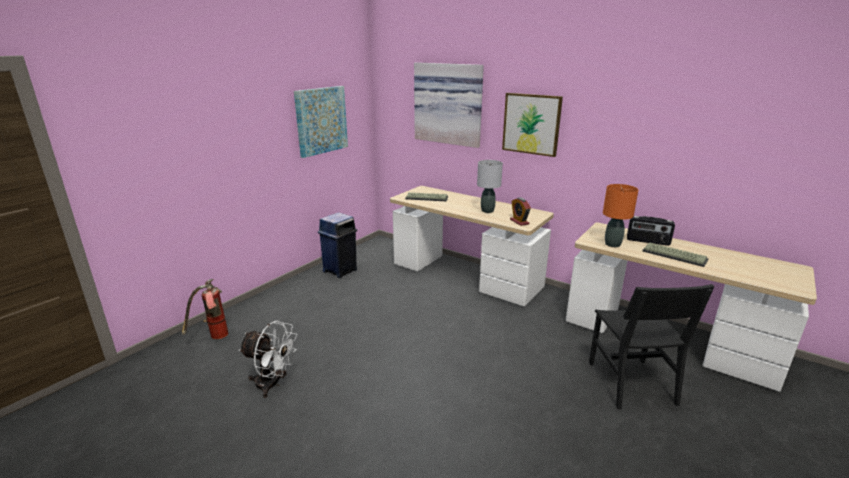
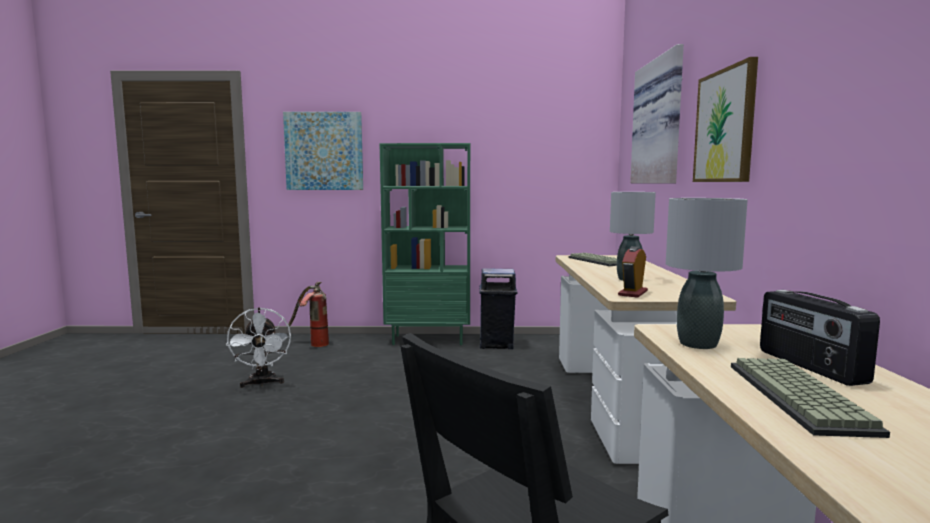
camera: 55 degrees right, 15 degrees down
picture [294,86,348,158] -> picture moved to [283,112,363,190]
orange table lamp [603,184,638,247] -> grey table lamp [666,198,748,349]
none -> green bookcase [380,143,470,345]

